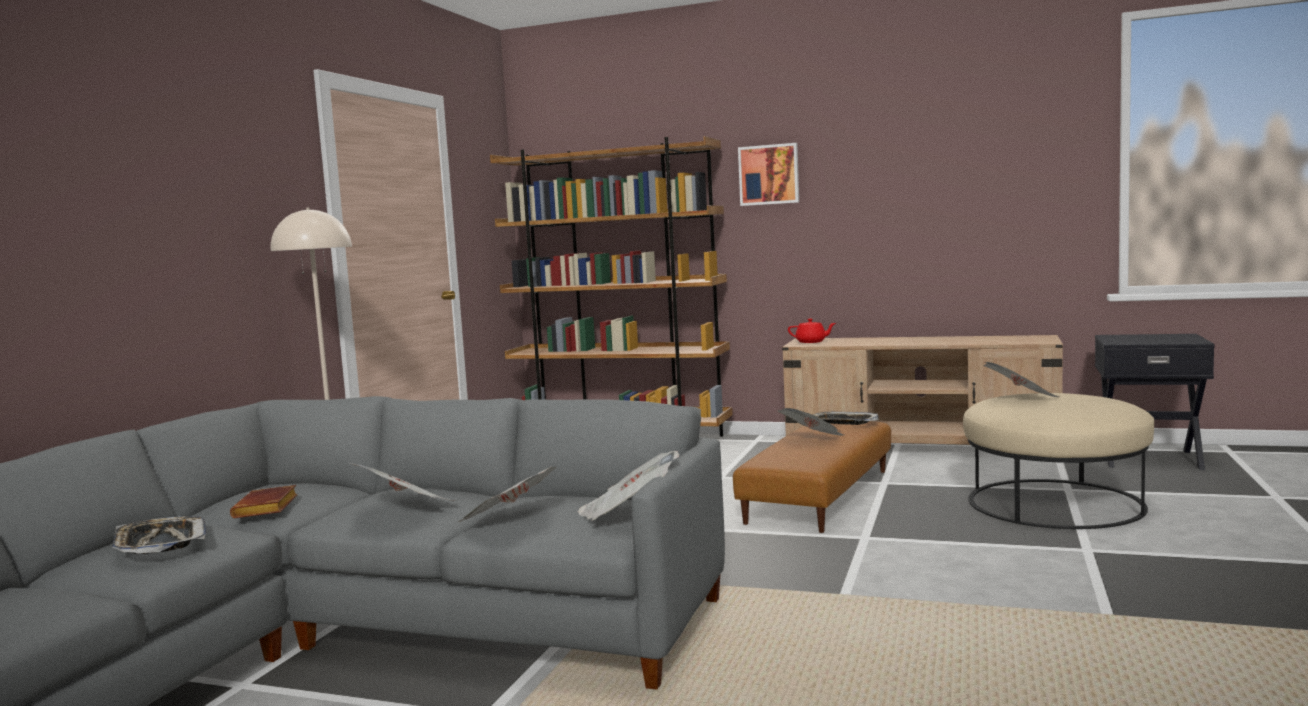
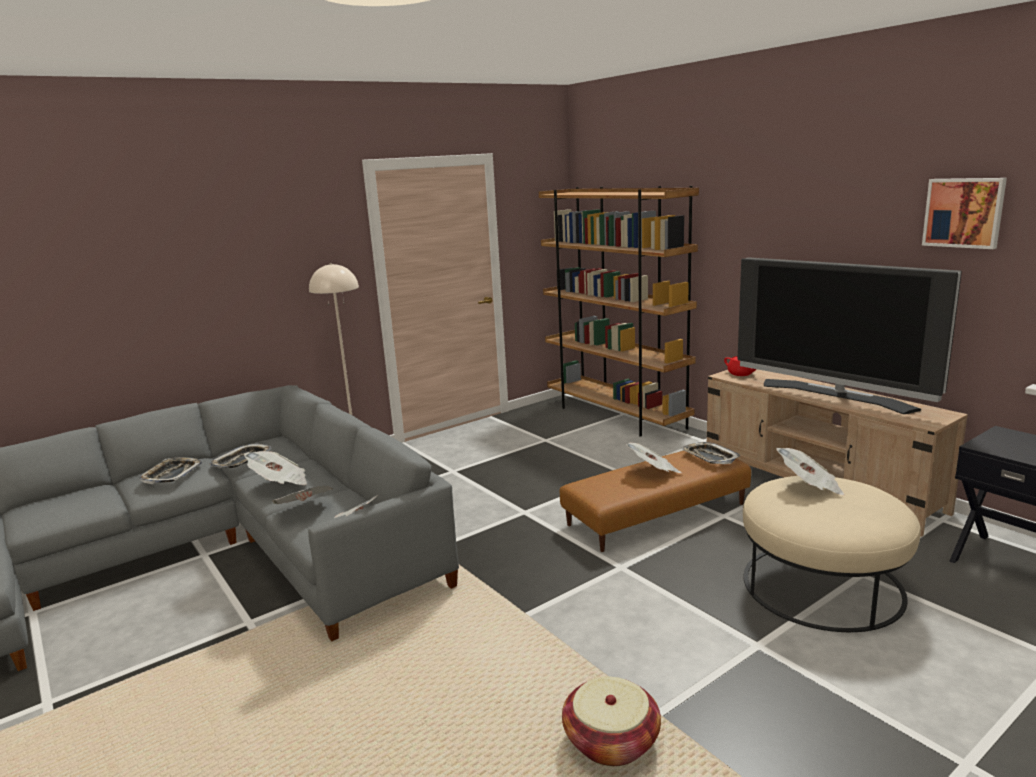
camera: 35 degrees right, 10 degrees up
brown book [230,485,298,518] -> tray [210,444,272,468]
picture [738,143,799,206] -> picture moved to [922,178,1007,249]
none -> basket [562,677,661,766]
none -> television [738,257,962,414]

